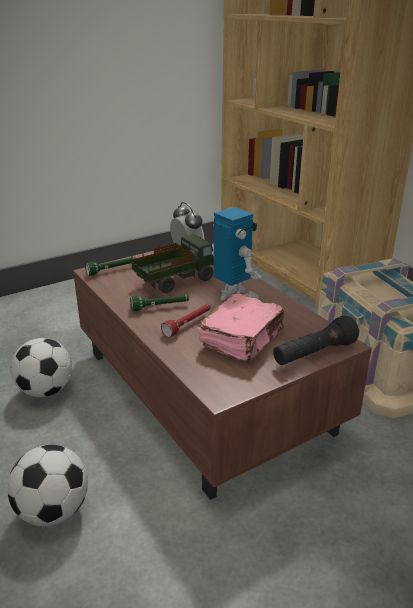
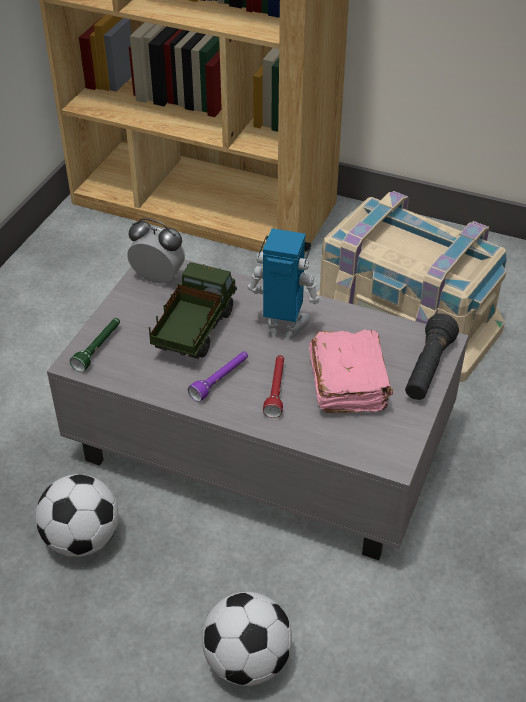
camera: 35 degrees left, 15 degrees up
brown coffee table [73,247,372,500] -> grey coffee table [47,259,468,560]
green flashlight [130,295,189,311] -> purple flashlight [188,351,248,402]

